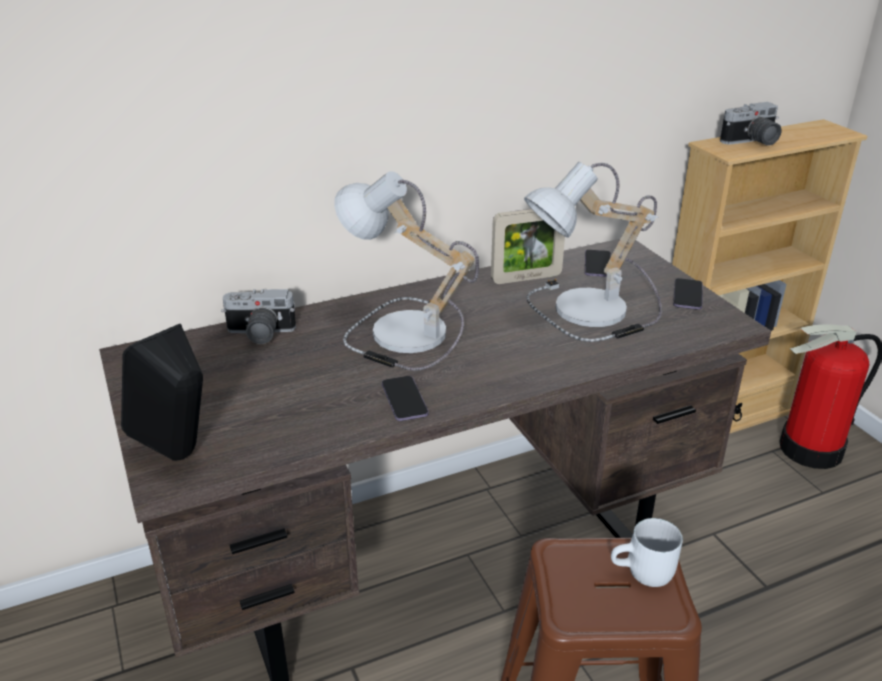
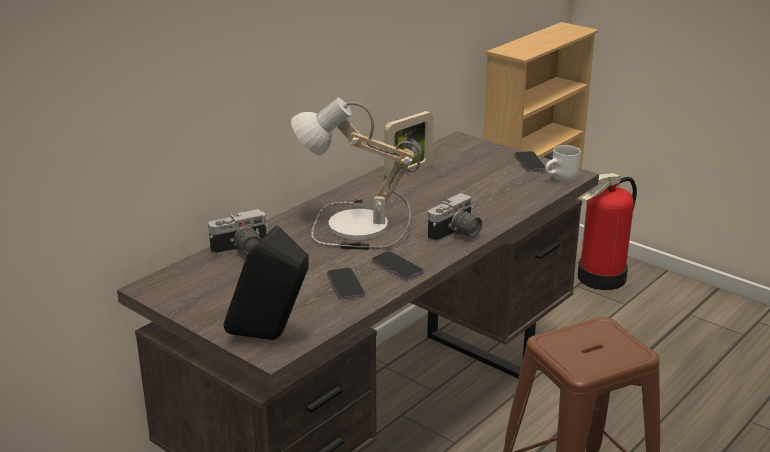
camera: 25 degrees left, 5 degrees down
table lamp [524,162,662,342] -> none
phone [585,250,611,277] -> phone moved to [327,268,365,299]
white mug [611,518,683,587] -> white mug moved to [545,145,581,182]
camera [720,102,782,146] -> camera moved to [428,193,482,242]

